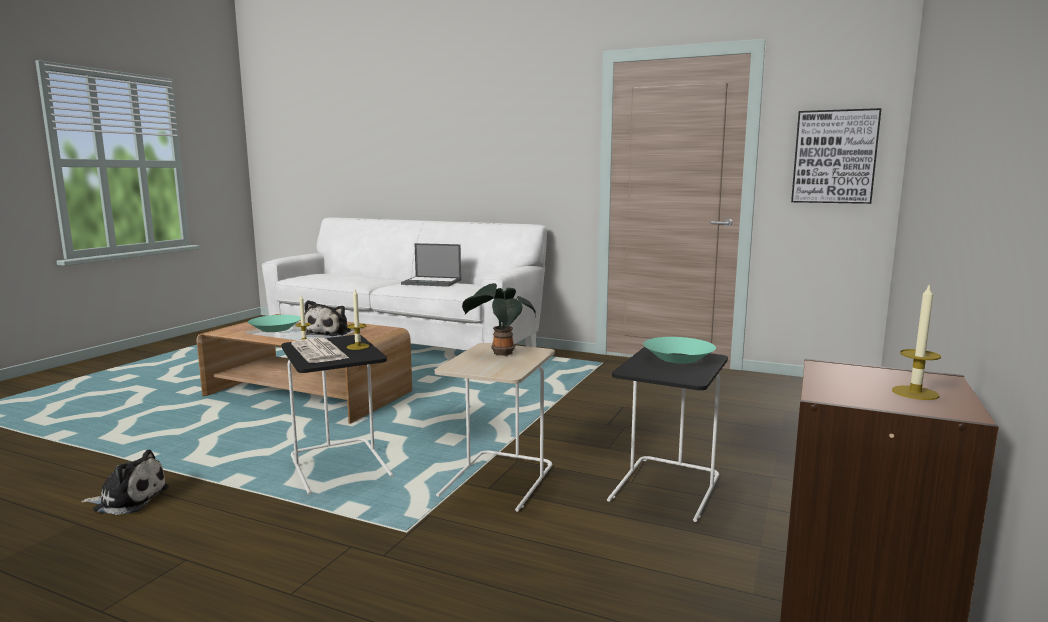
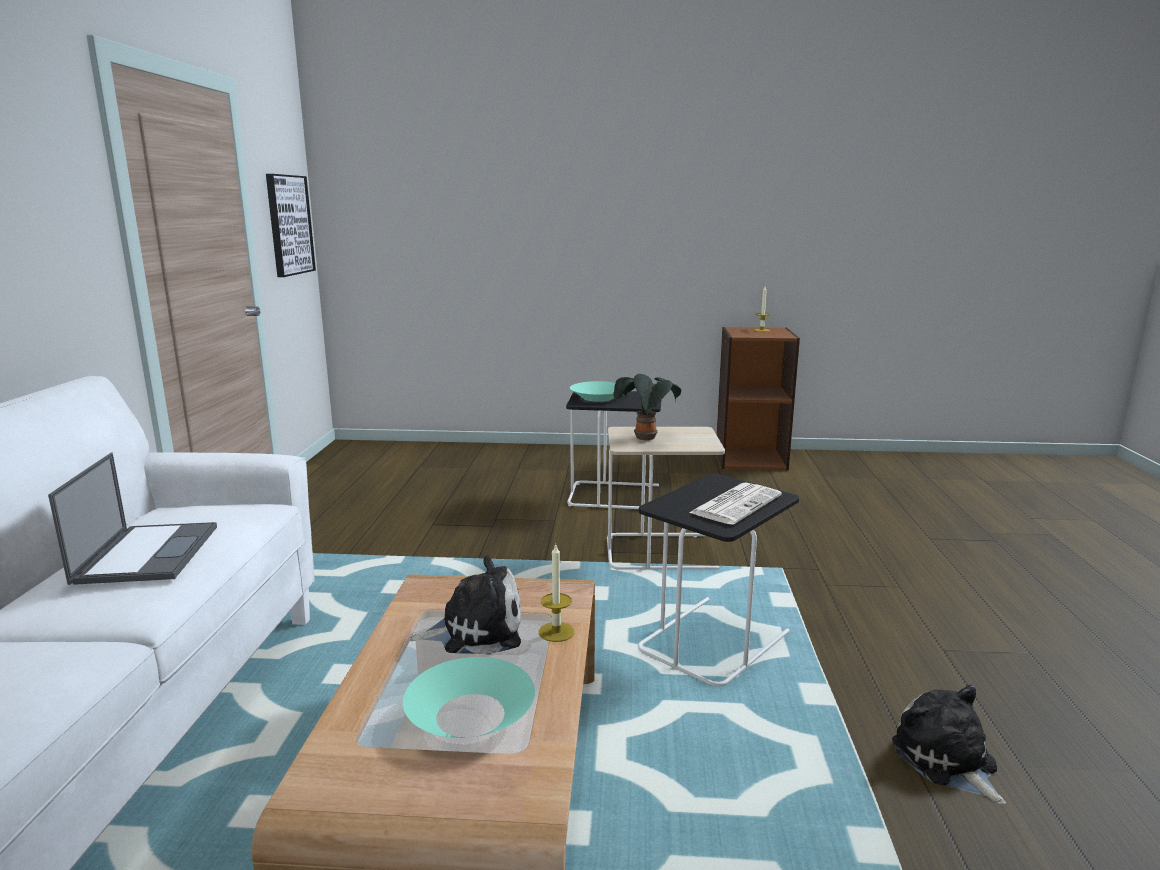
camera: 110 degrees left, 5 degrees up
candle [347,289,369,350] -> none

